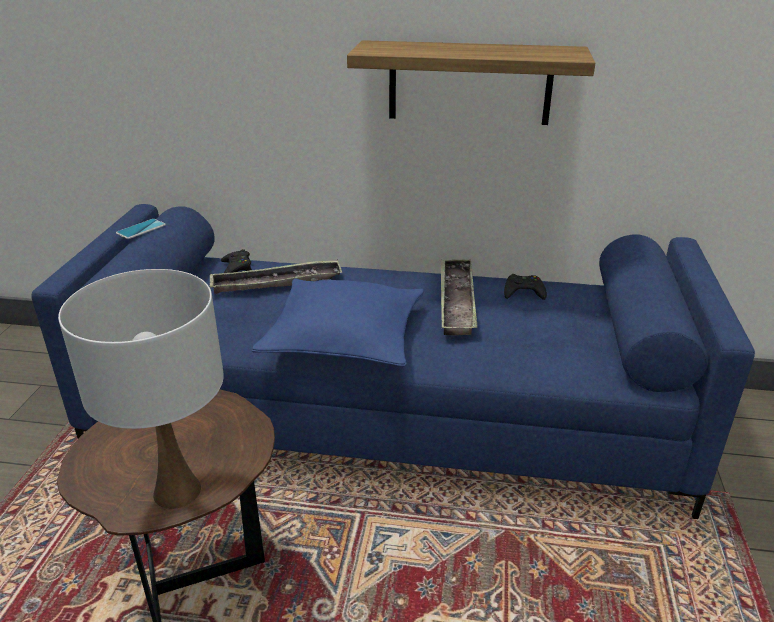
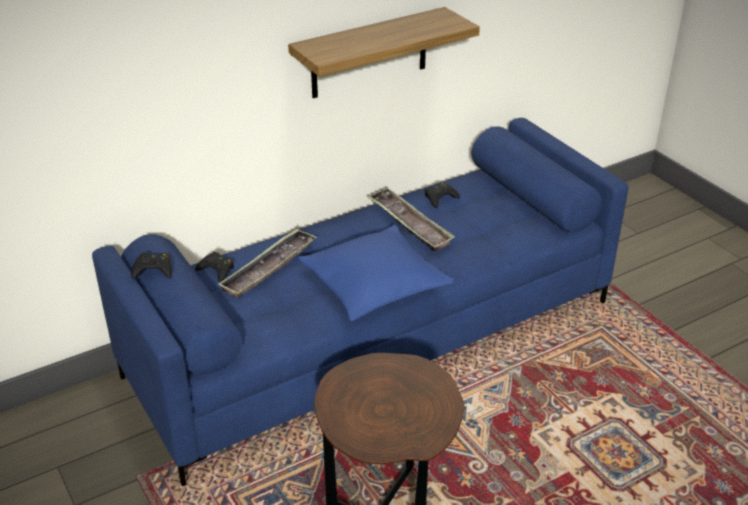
camera: 40 degrees left, 5 degrees up
white table lamp [58,269,224,509] -> none
phone [116,219,166,239] -> black game controller [131,253,172,279]

